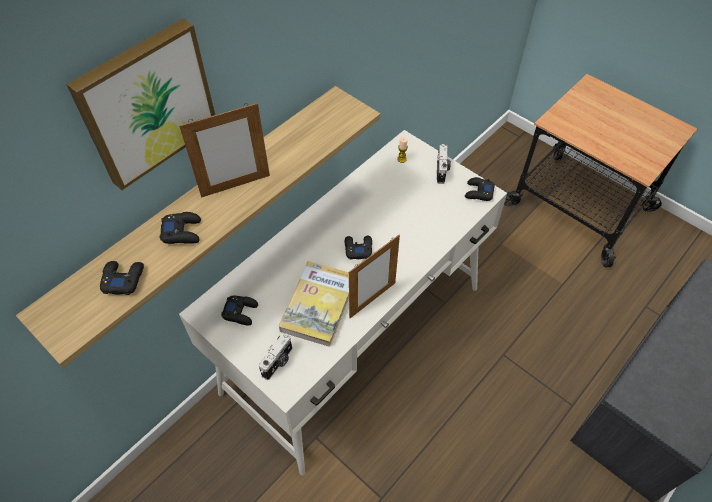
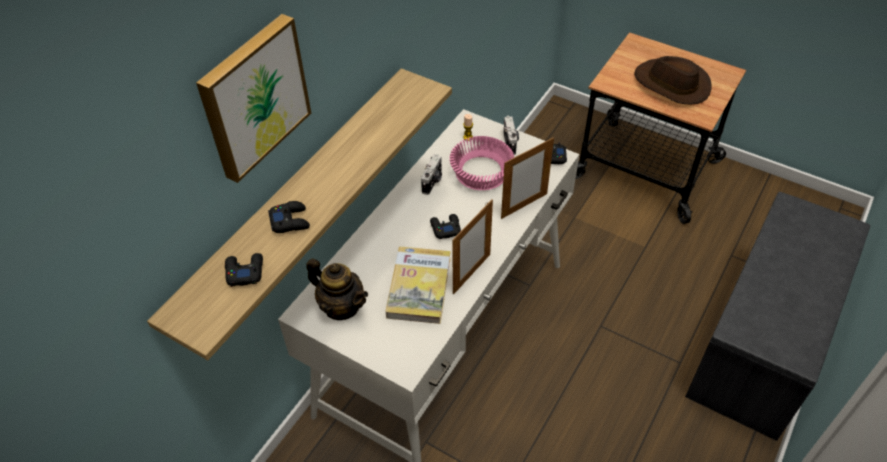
camera: 10 degrees left, 5 degrees down
picture frame [179,103,270,198] -> picture frame moved to [501,137,554,219]
black game controller [221,296,258,326] -> teapot [306,258,368,320]
camera [259,334,292,380] -> camera moved to [421,154,442,195]
none -> pink bowl [449,136,514,190]
none -> brown hat [634,56,712,104]

